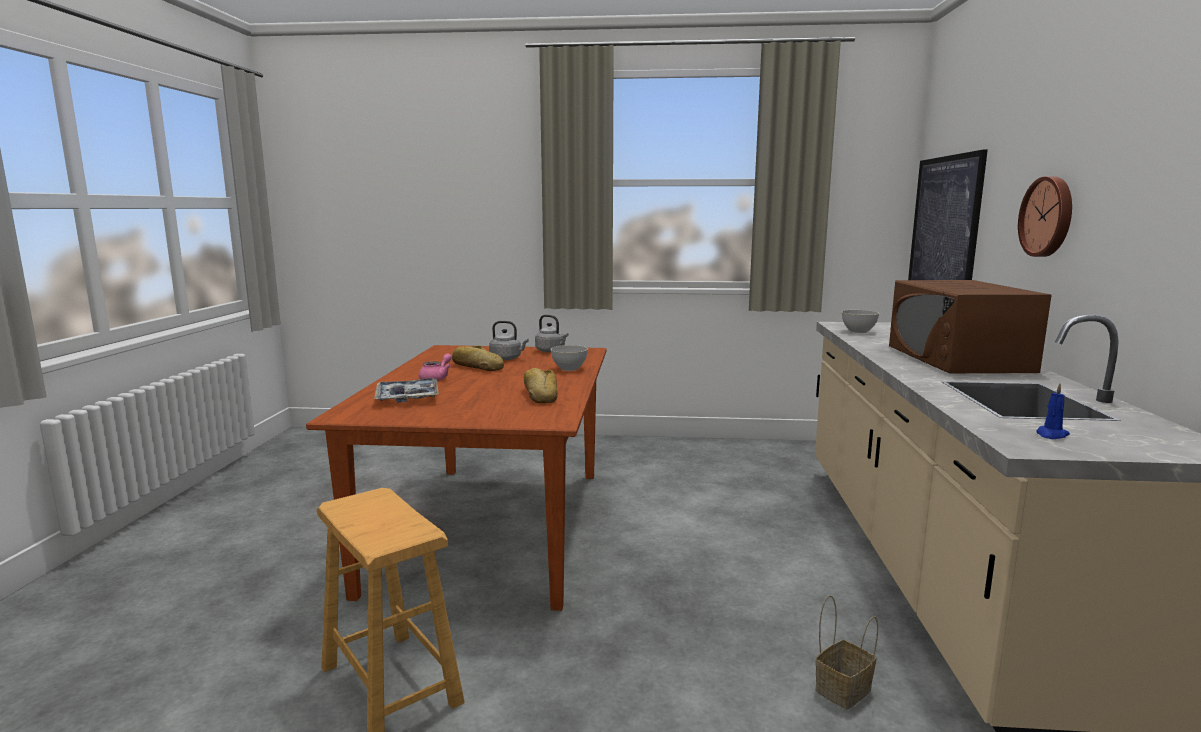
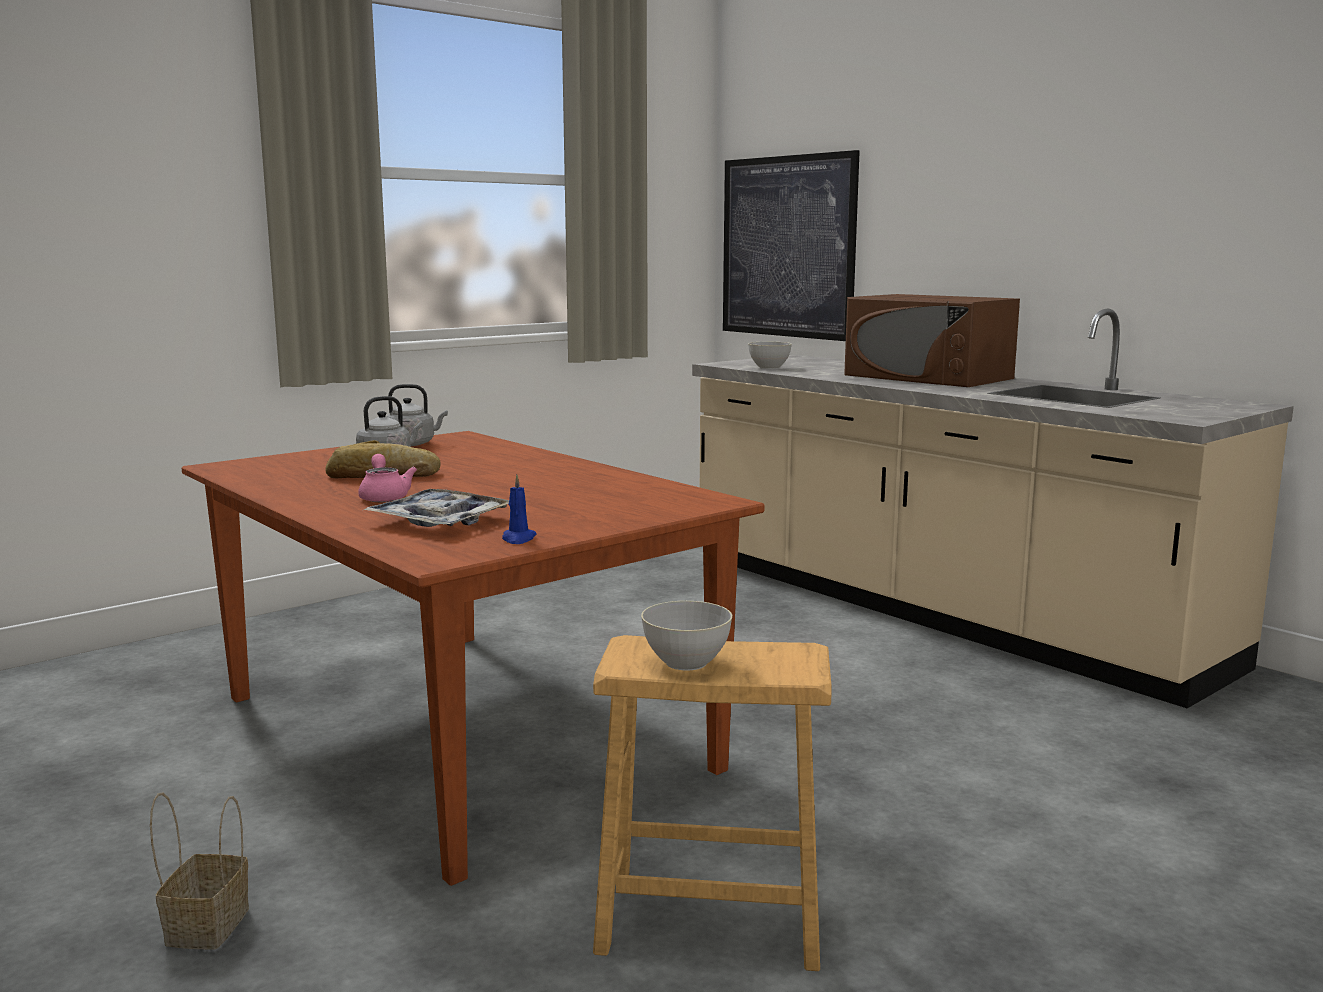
camera: 45 degrees left, 0 degrees up
bread [524,368,558,403] -> none
grey bowl [551,345,588,371] -> grey bowl moved to [641,601,732,670]
basket [816,595,878,710] -> basket moved to [150,793,249,949]
wall clock [1018,176,1072,257] -> none
blue candle [1036,383,1070,439] -> blue candle moved to [502,475,537,544]

